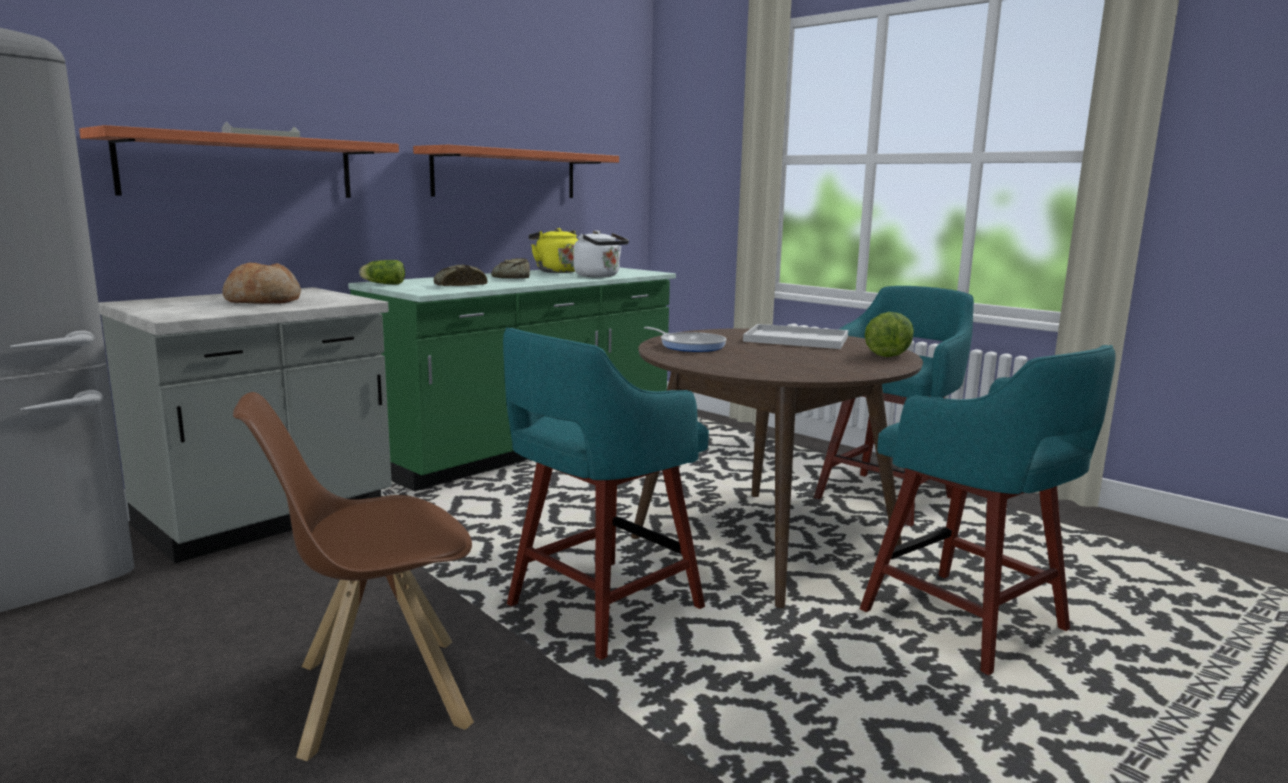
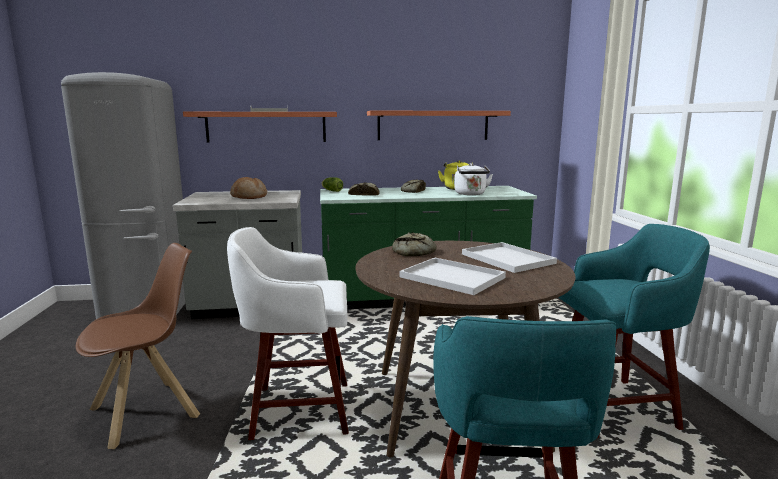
camera: 40 degrees right, 0 degrees up
brown chair [233,392,474,761] -> brown chair turned 120 degrees clockwise [76,243,200,449]
turquoise stool [503,328,709,660] -> white stool [227,227,349,440]
frying pan [644,327,727,352] -> bread [392,232,437,256]
lettuce [865,312,914,357] -> none
none -> white tray [400,258,506,295]

